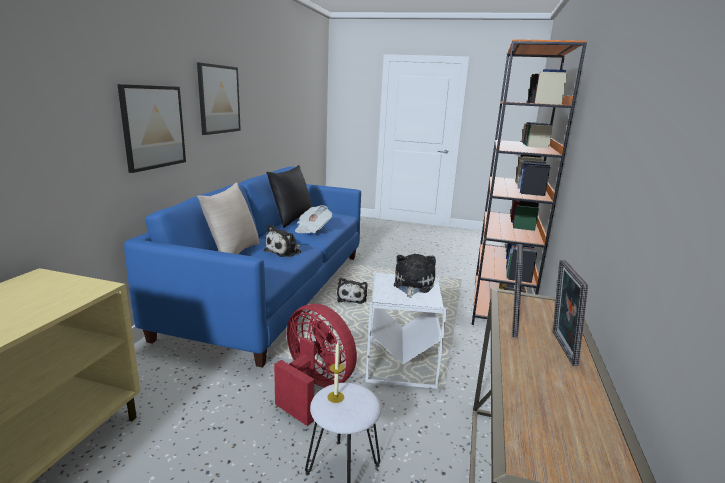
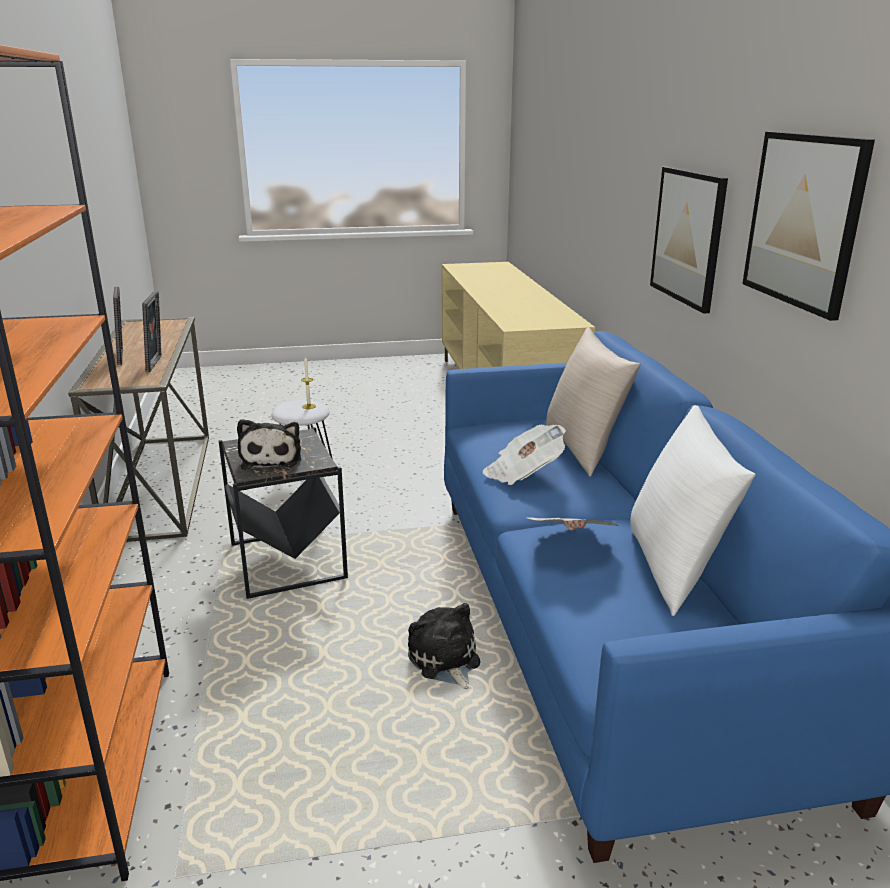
camera: 155 degrees right, 5 degrees up
plush toy [264,224,301,257] -> newspaper [483,424,566,485]
black pillow [266,165,313,228] -> white pillow [630,405,756,616]
red fan [274,304,357,426] -> none
white side table [365,272,447,388] -> black side table [219,427,348,599]

